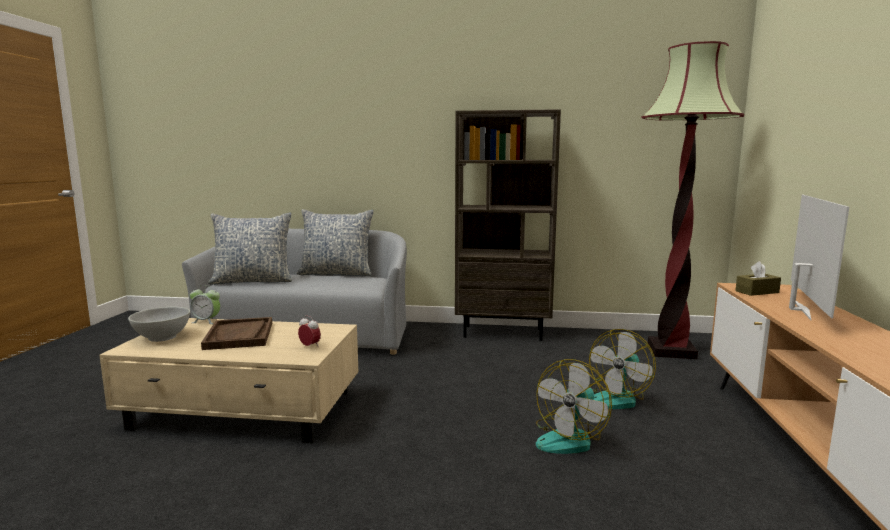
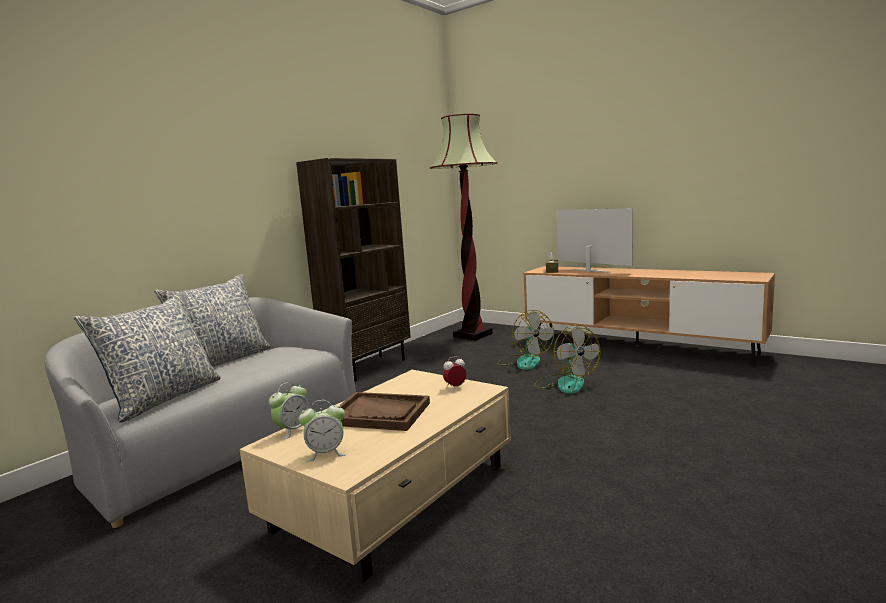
camera: 60 degrees left, 0 degrees up
white bowl [128,307,190,342] -> alarm clock [299,400,346,461]

